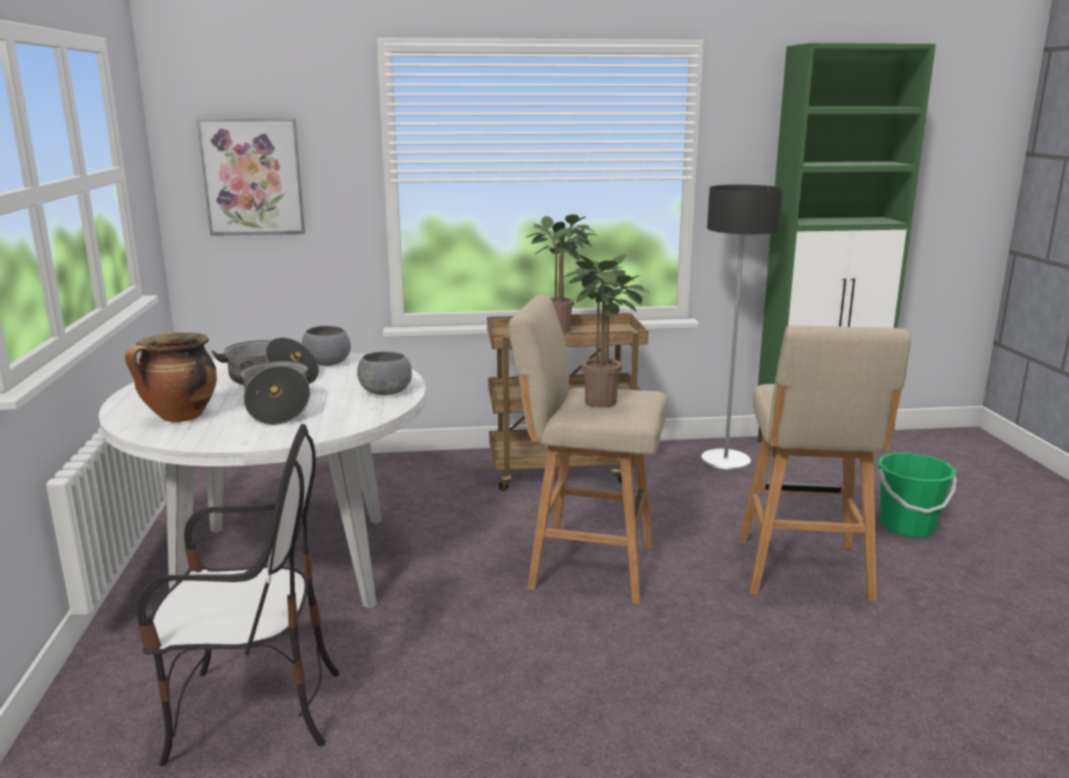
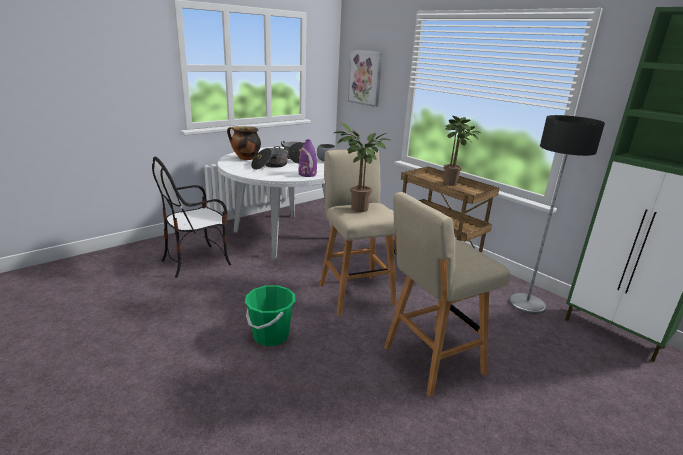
camera: 55 degrees right, 5 degrees up
chair [137,424,340,767] -> chair turned 90 degrees clockwise [152,156,231,278]
grey bowl [357,352,412,395] -> purple vase [299,140,317,177]
green bucket [878,453,956,537] -> green bucket moved to [245,285,295,346]

